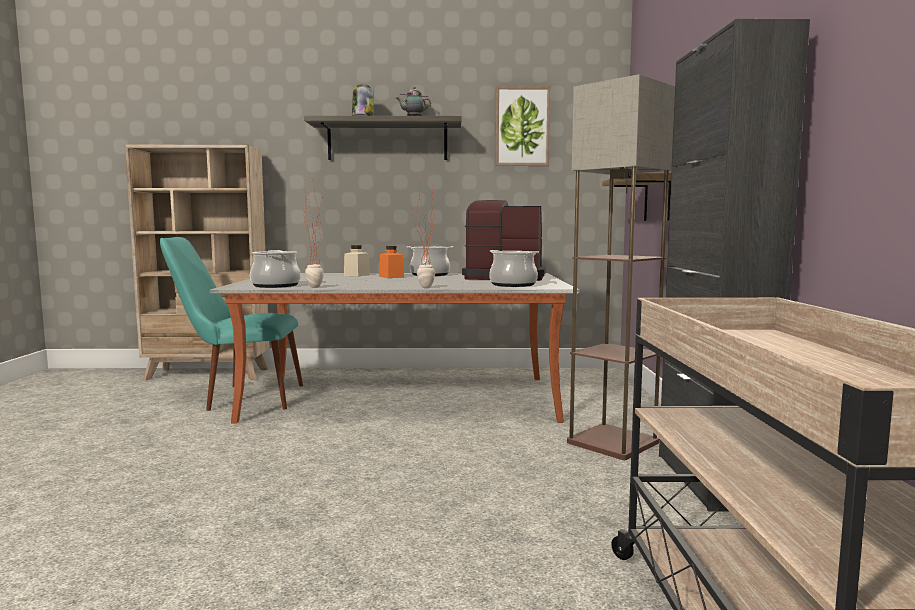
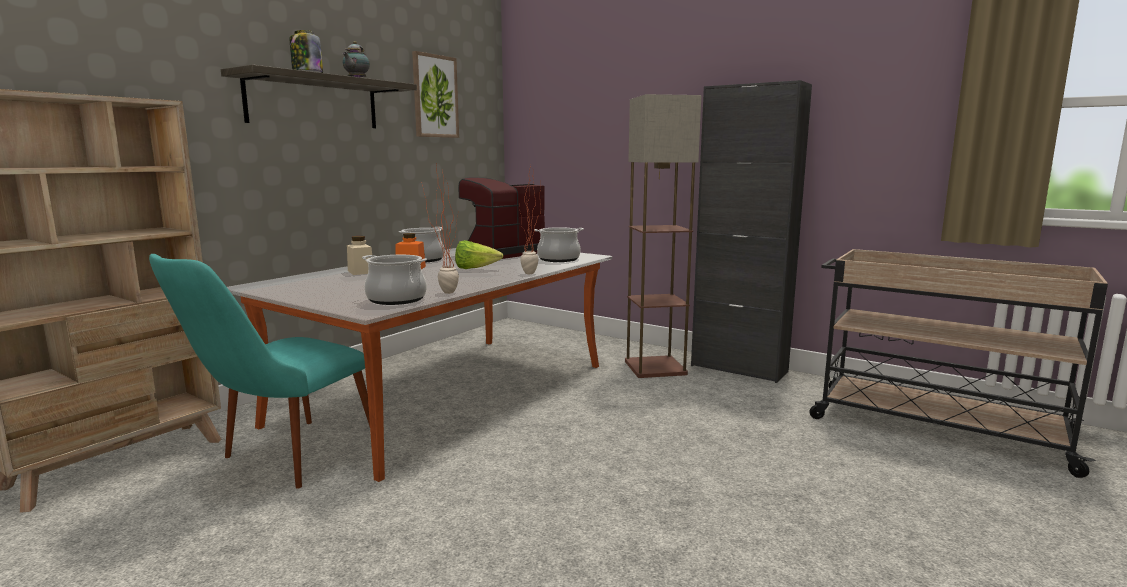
camera: 55 degrees left, 5 degrees up
shelf [602,173,671,221] -> none
none -> lettuce [455,240,503,269]

